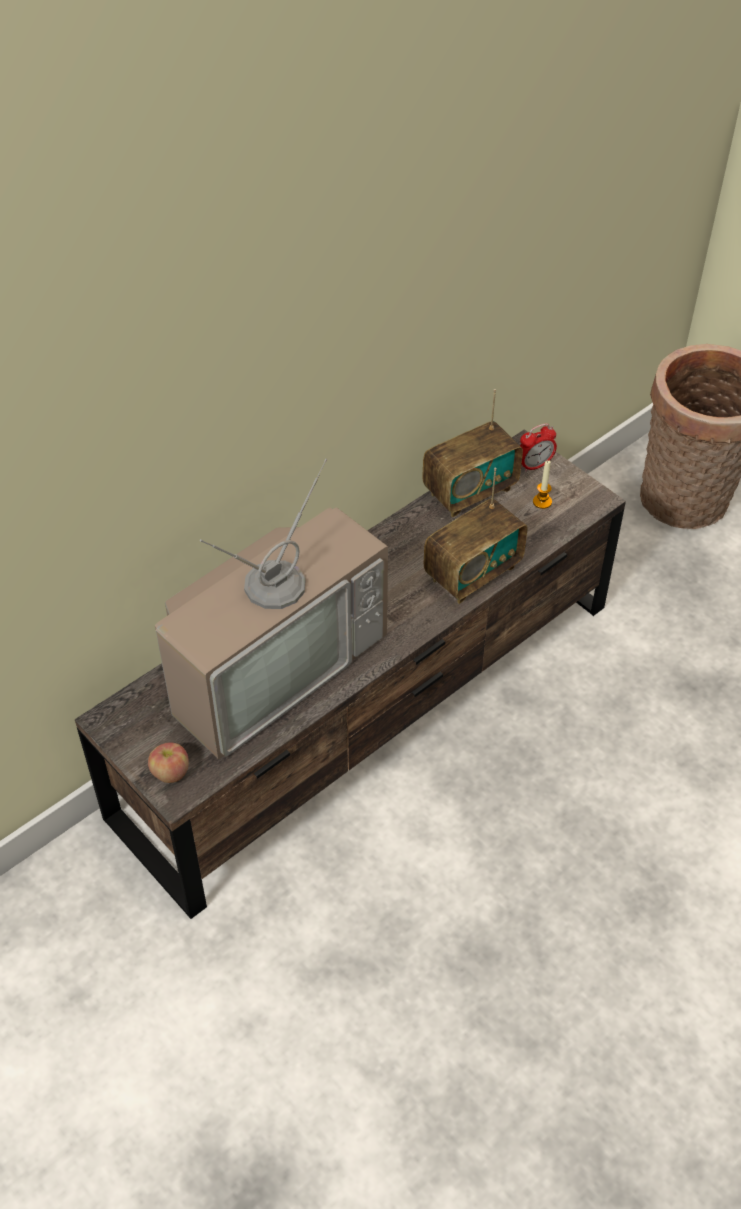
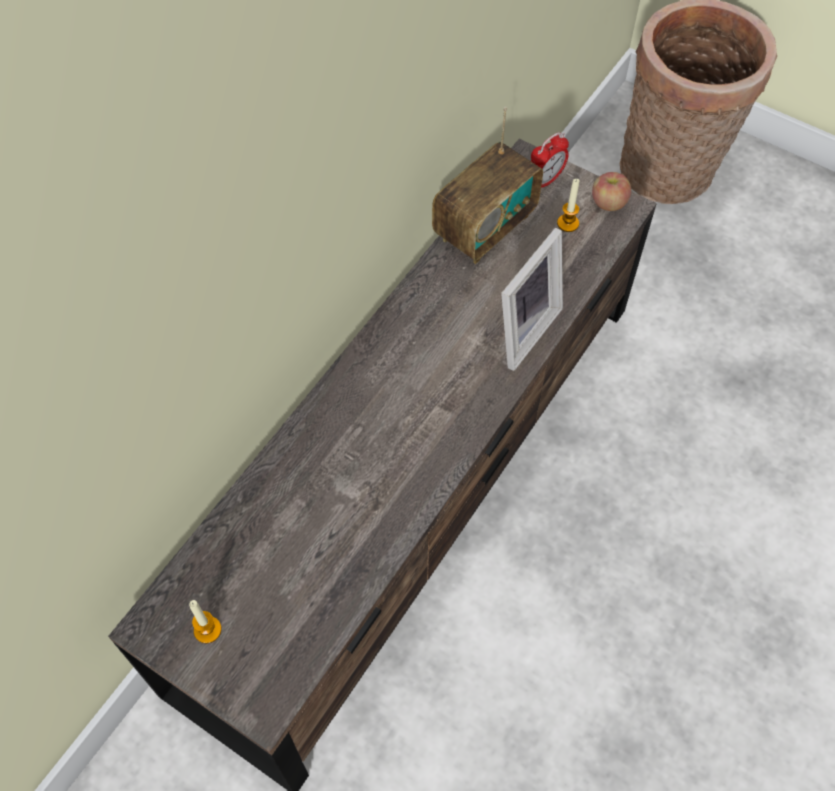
camera: 15 degrees left, 10 degrees up
apple [148,742,189,783] -> apple moved to [592,172,631,211]
television [155,458,388,759] -> none
radio [424,468,527,604] -> picture frame [501,228,563,371]
none -> candle [189,600,222,644]

